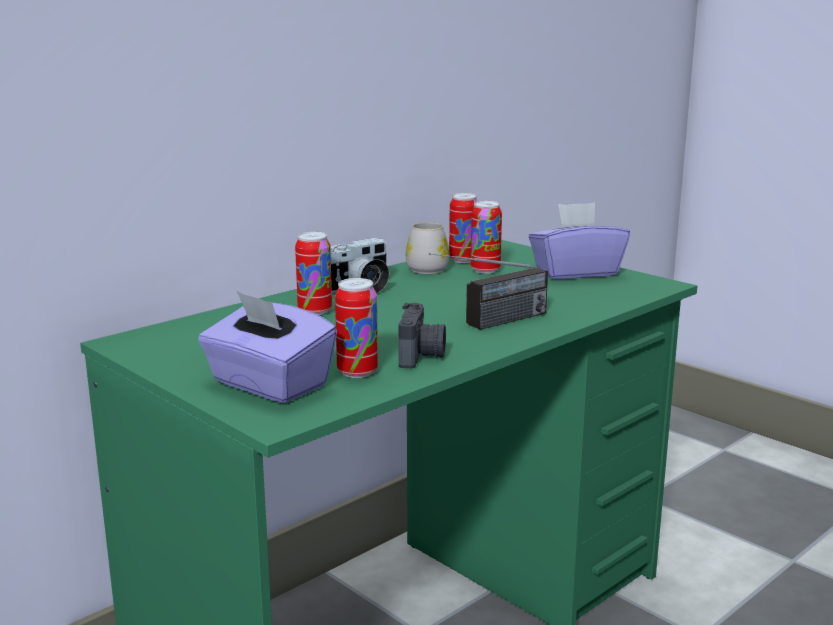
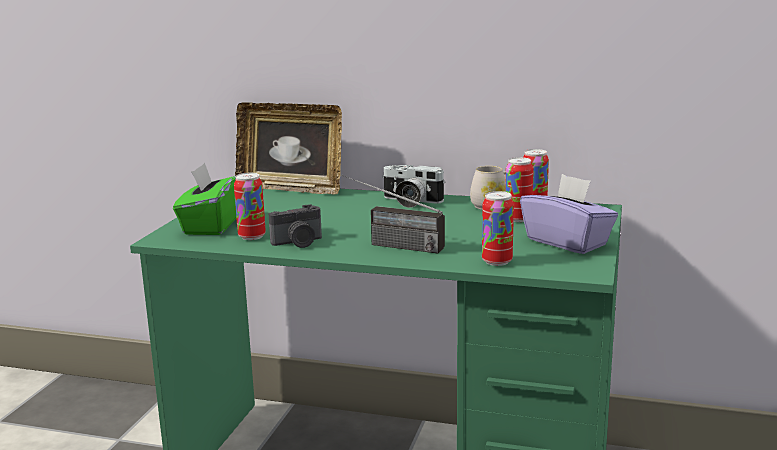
camera: 60 degrees right, 0 degrees up
purple tissue box [198,291,337,403] -> green tissue box [173,163,236,235]
can [295,232,332,315] -> can moved to [482,191,514,266]
none -> picture frame [235,102,342,195]

